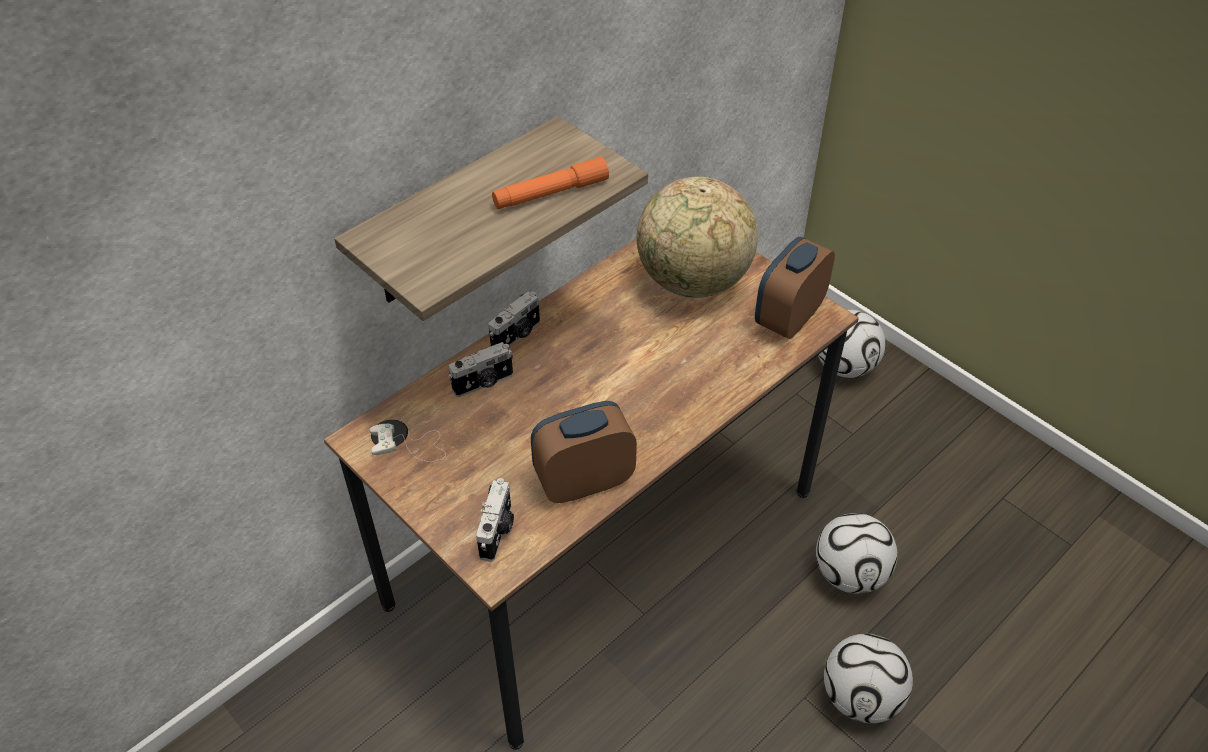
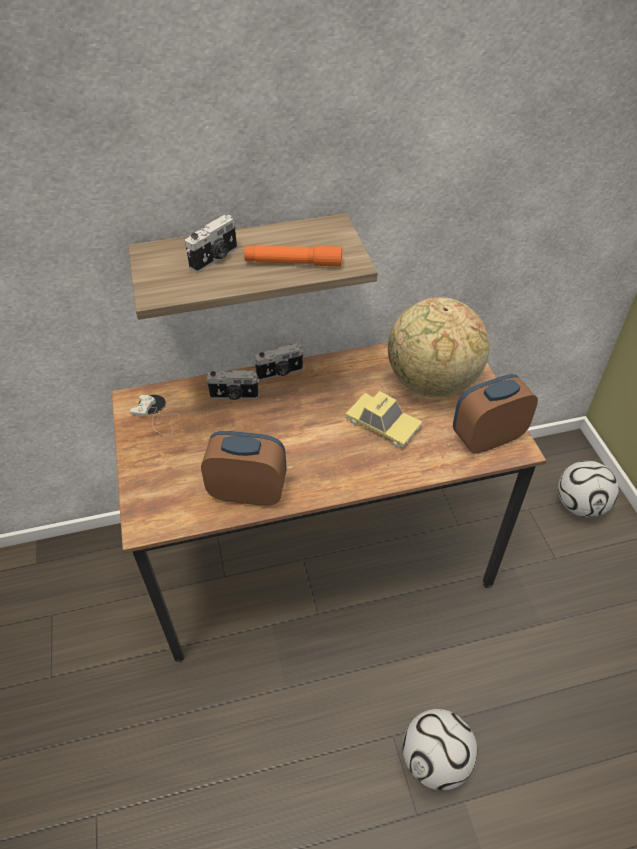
camera: 30 degrees right, 0 degrees up
camera [476,478,514,562] -> camera moved to [185,215,237,273]
football [816,513,897,594] -> none
none -> toy car [345,391,422,448]

